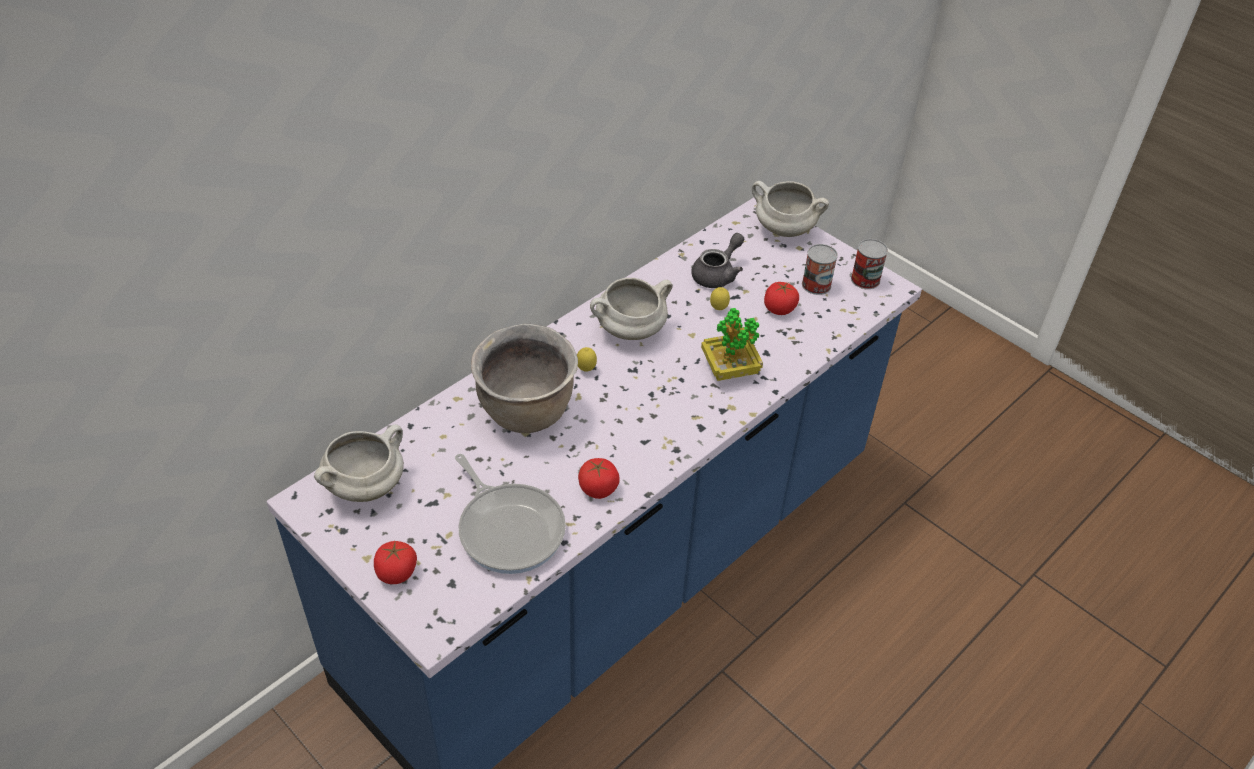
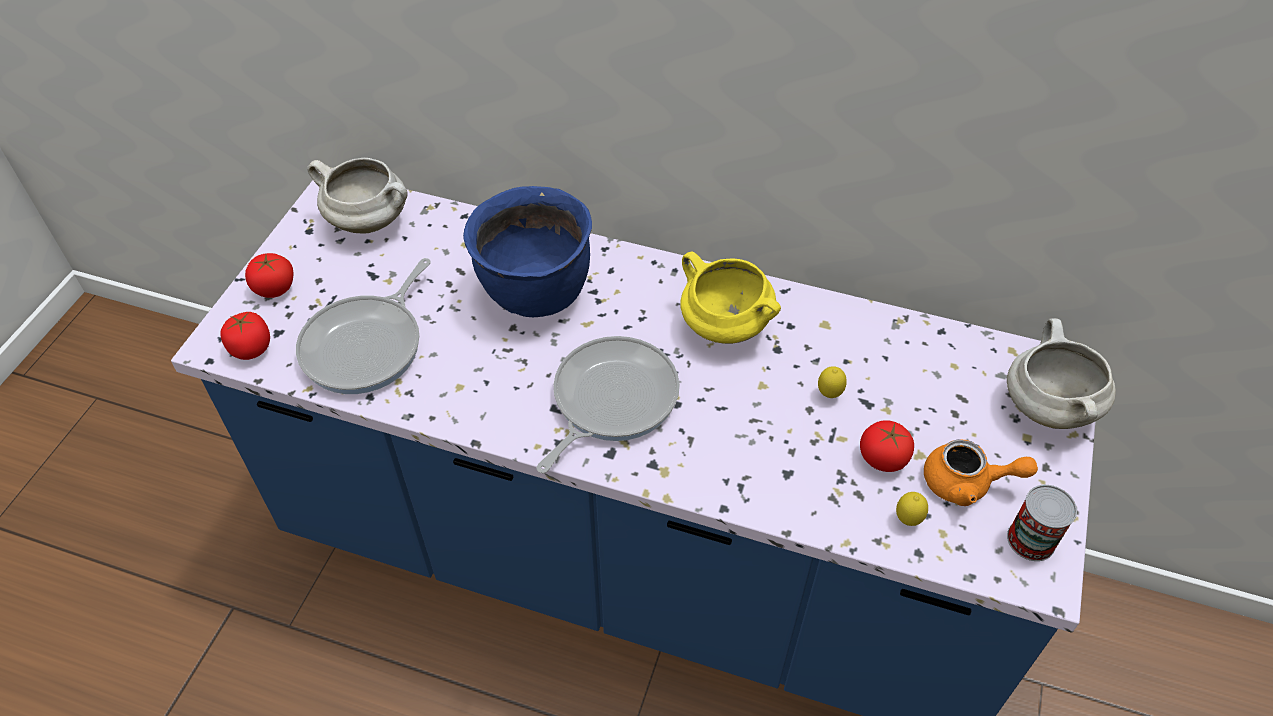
camera: 65 degrees right, 5 degrees up
brown cooking pot [471,324,578,433] -> blue cooking pot [463,186,592,317]
lemon [577,347,597,372] -> lemon moved to [896,492,928,526]
tomato [578,458,620,499] -> tomato moved to [220,312,270,360]
white cooking pot [590,278,673,340] -> yellow cooking pot [680,252,781,344]
grey teapot [691,233,744,288] -> none
potted plant [701,308,763,381] -> none
can [802,244,838,295] -> orange teapot [924,439,1038,506]
none -> frying pan [536,336,680,474]

